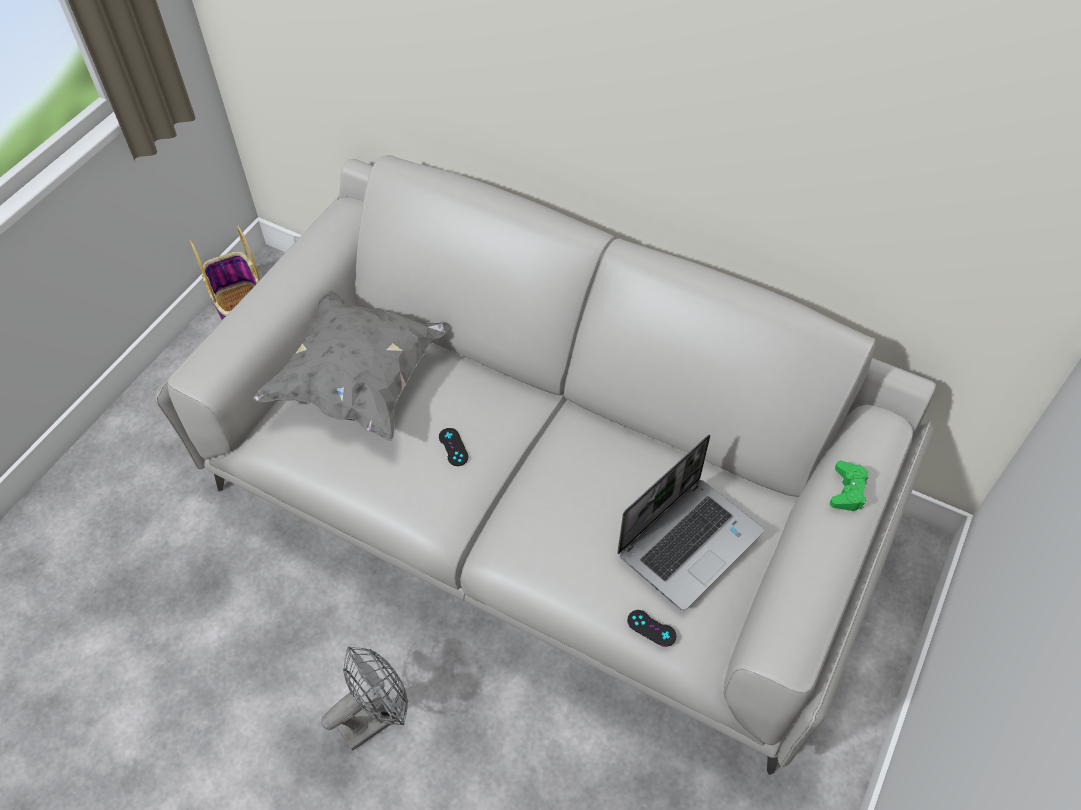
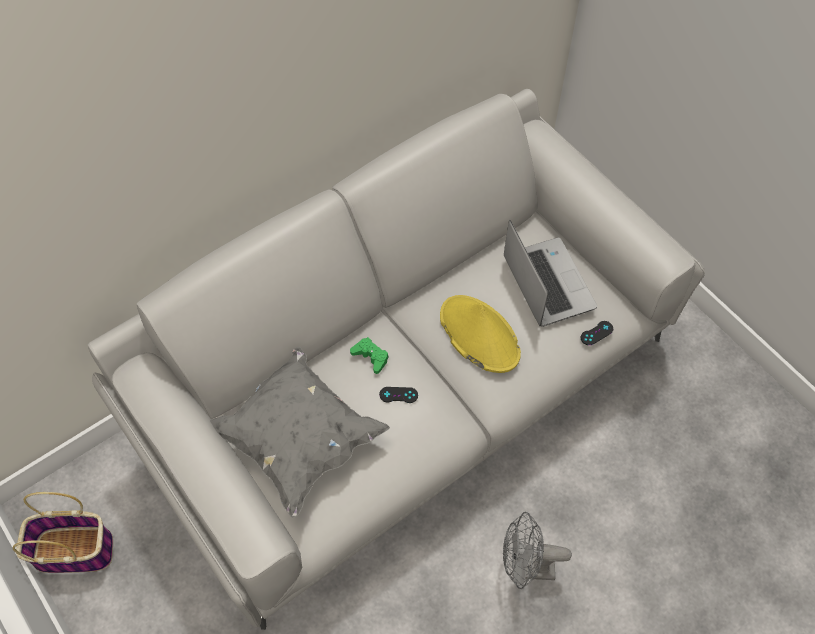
camera: 65 degrees left, 5 degrees up
grey fan [321,646,408,751] -> grey fan turned 75 degrees counterclockwise [503,512,572,589]
green game controller [830,461,869,511] -> green game controller moved to [350,337,389,374]
none -> yellow hat [440,295,521,373]

